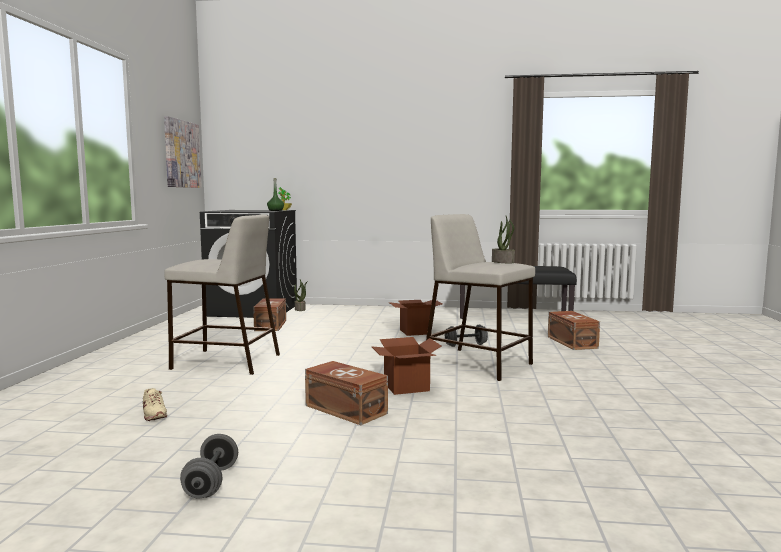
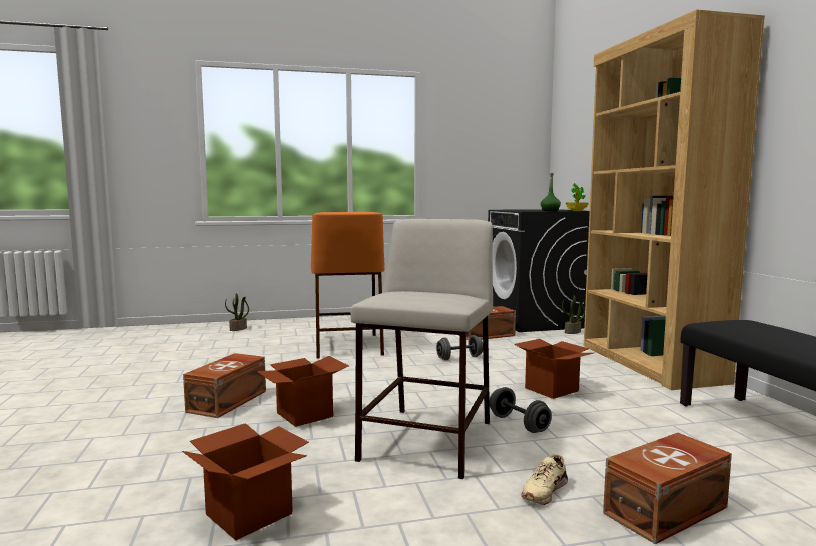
camera: 70 degrees right, 0 degrees up
beige shoe [143,388,167,421] -> beige shoe moved to [521,454,568,505]
picture [164,116,202,188] -> none
beige stool [164,214,280,375] -> orange stool [311,212,384,359]
grey dumbbell [180,434,238,499] -> grey dumbbell moved to [436,335,483,360]
potted plant [492,216,515,263] -> potted plant moved to [225,293,249,331]
none -> cardboard box [182,423,309,540]
none -> brown bookcase [584,10,765,390]

